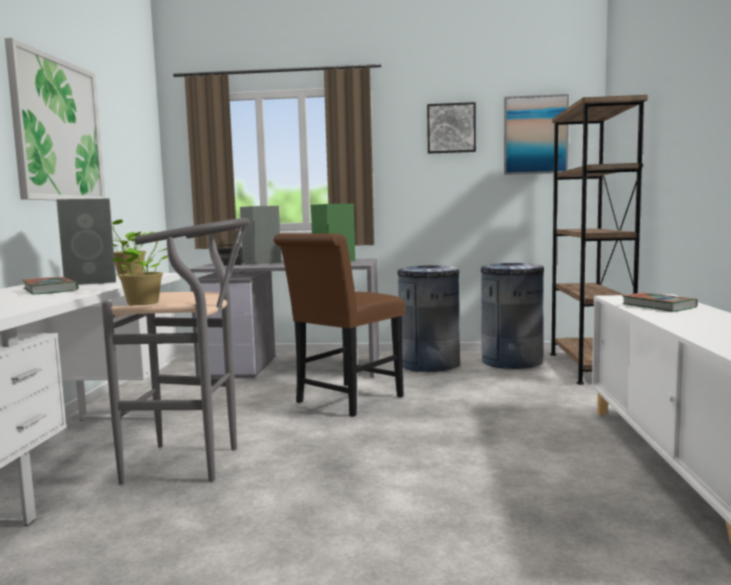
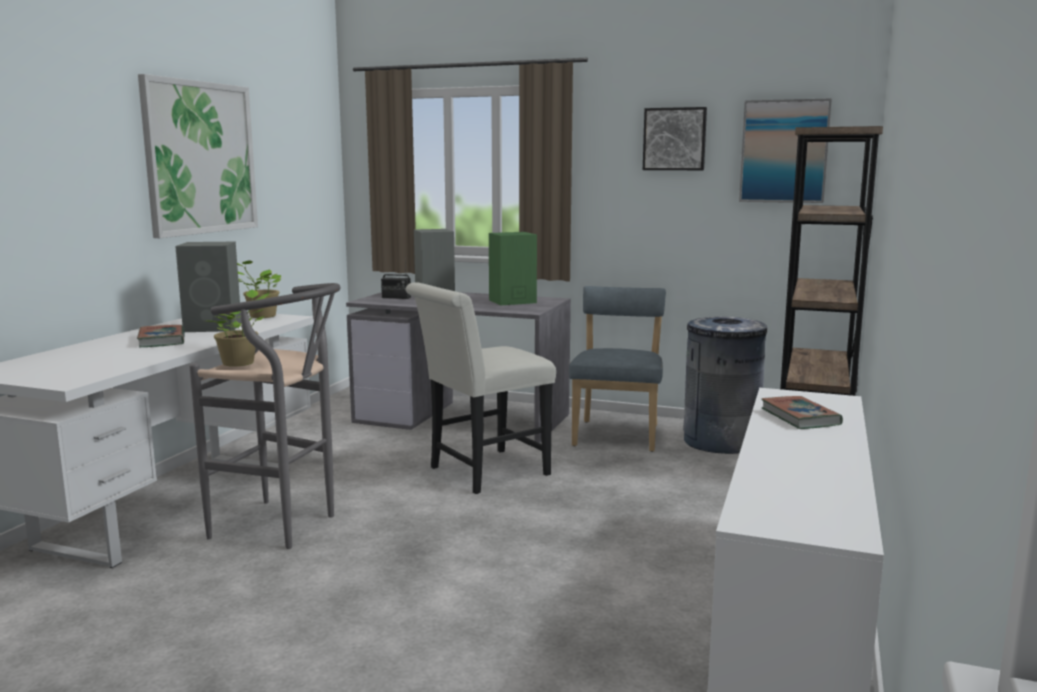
camera: 15 degrees right, 5 degrees up
brown chair [273,234,405,417] -> white chair [406,282,556,494]
grey trash can [397,265,460,372] -> blue chair [569,286,666,452]

